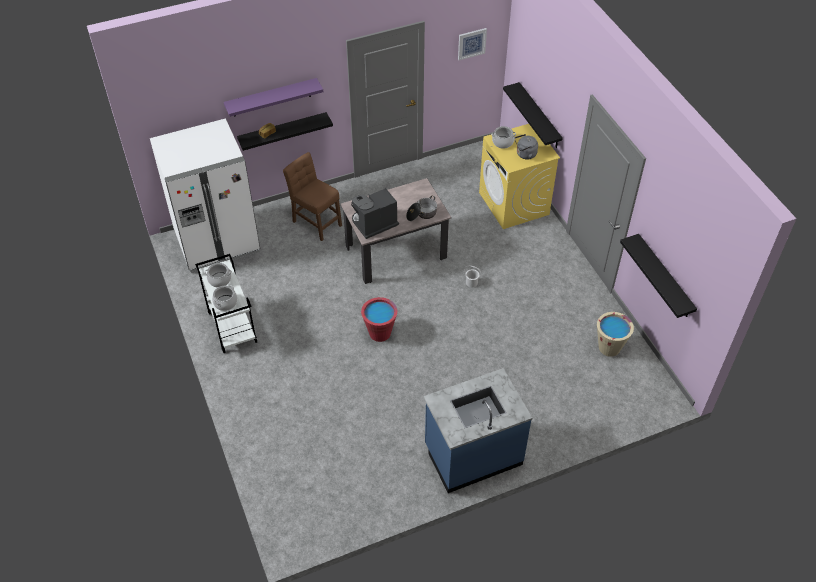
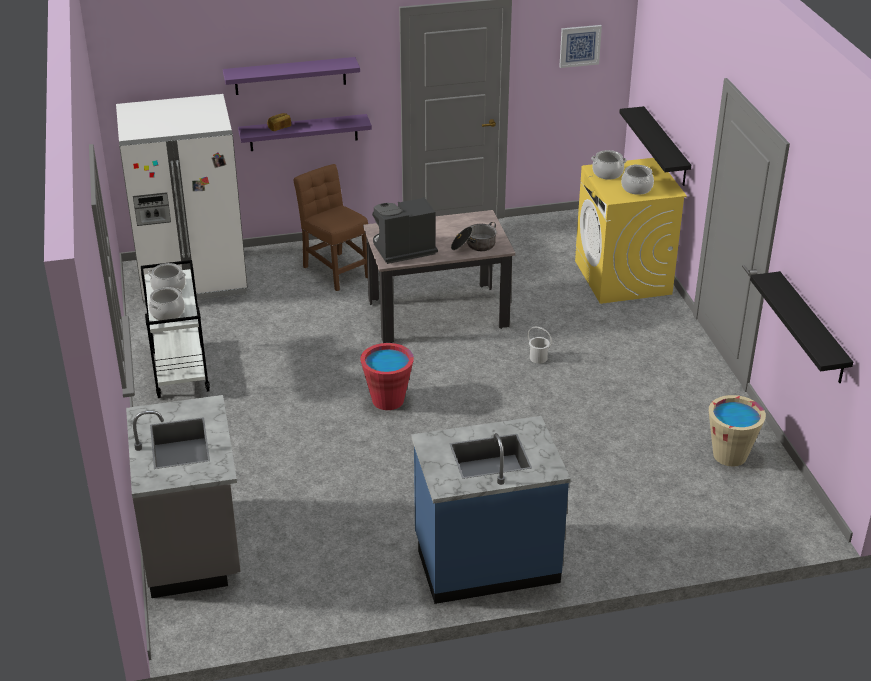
camera: 10 degrees right, 15 degrees down
black shelf [237,112,333,151] -> purple shelf [238,114,372,151]
grey kettle [514,134,538,159] -> cooking pot [621,164,654,195]
none -> grey counter [126,395,241,598]

